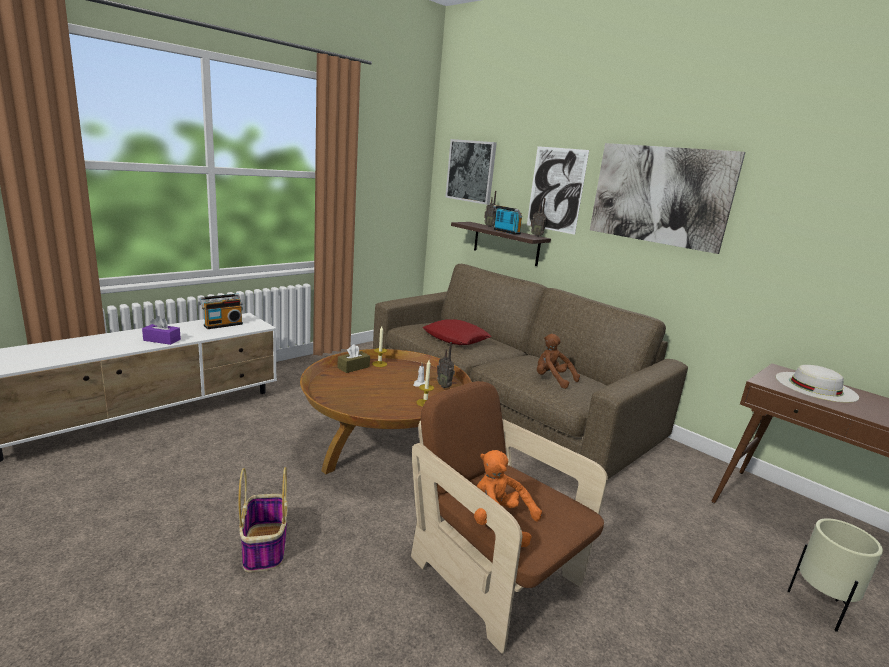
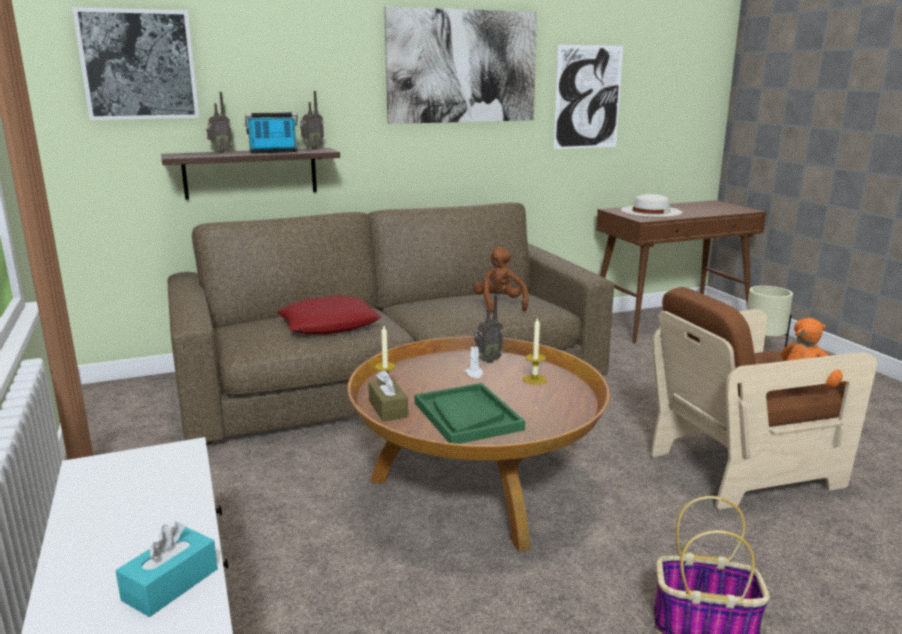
camera: 65 degrees left, 0 degrees up
purple tissue box [142,316,181,345] -> turquoise tissue box [116,522,218,617]
radio [199,294,243,329] -> none
picture [527,146,589,235] -> picture moved to [553,45,623,149]
brown plush toy [537,334,580,389] -> brown plush toy turned 105 degrees clockwise [473,247,529,312]
none -> green tray [415,383,525,444]

